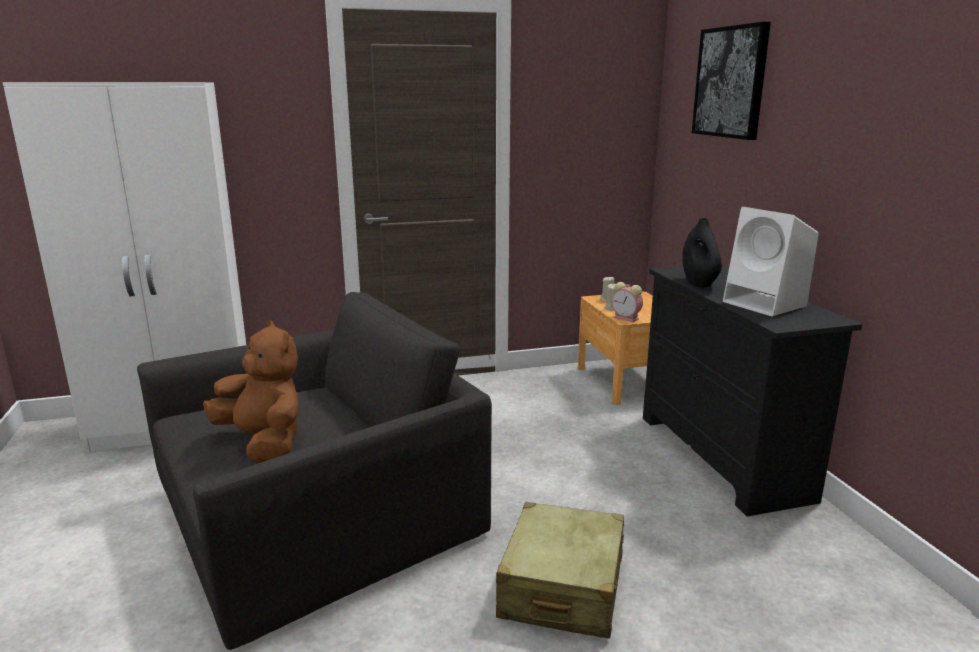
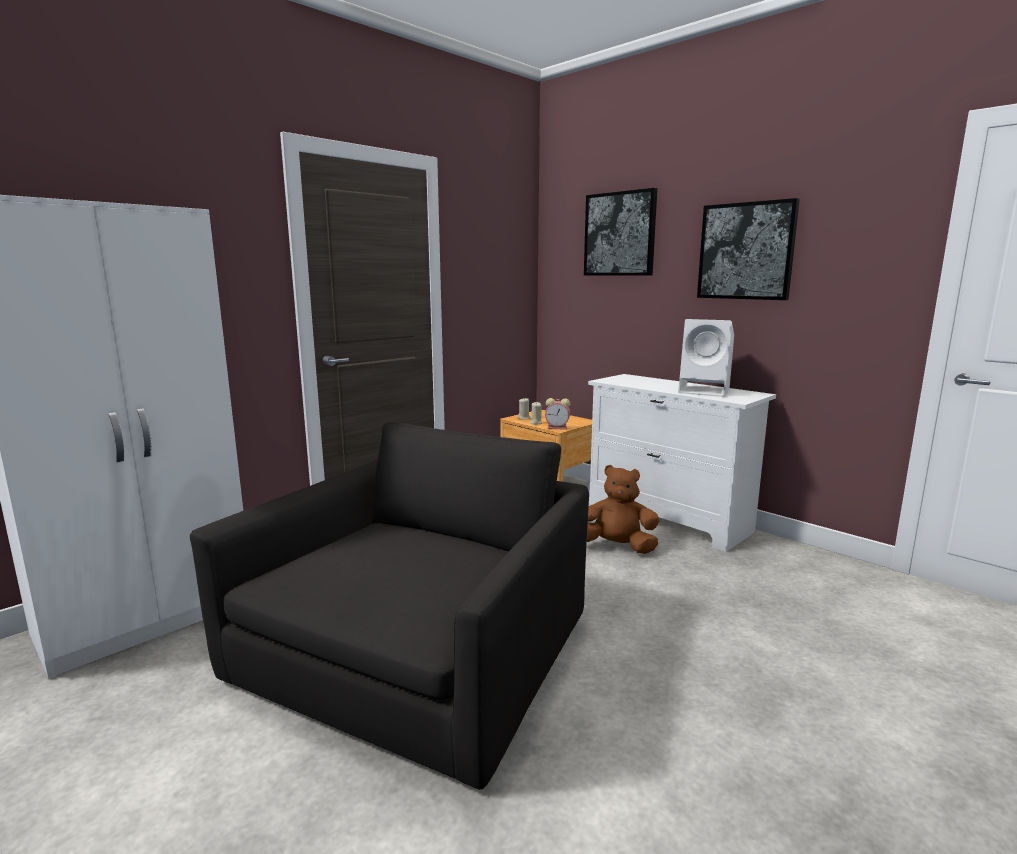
camera: 30 degrees left, 5 degrees down
brown plush toy [203,321,299,462] -> brown plush toy moved to [587,465,659,554]
beige suitcase [496,502,624,639] -> none
black dresser [643,266,862,516] -> white dresser [588,374,776,552]
black vase [682,218,722,287] -> none
none -> picture [697,198,800,300]

